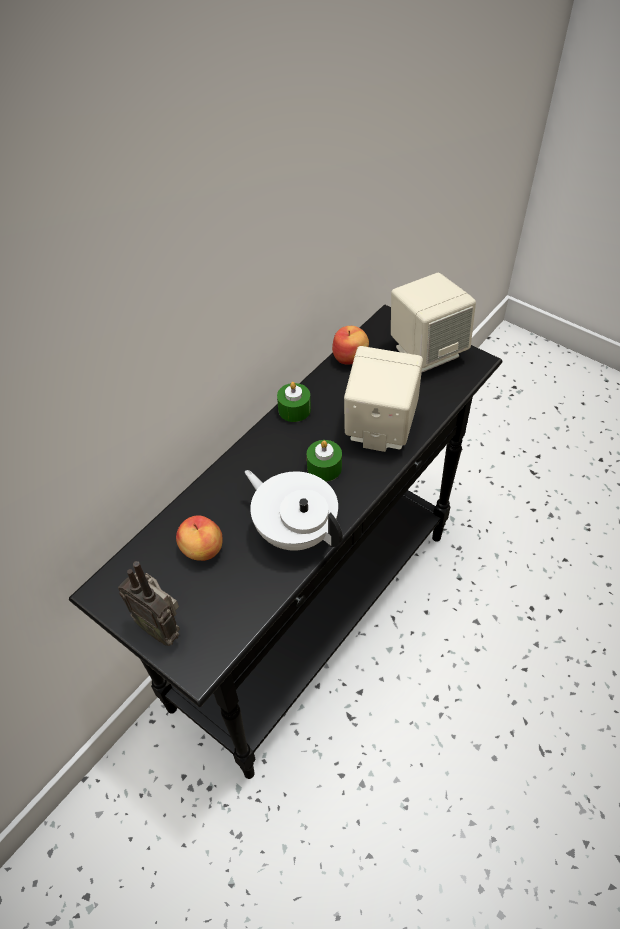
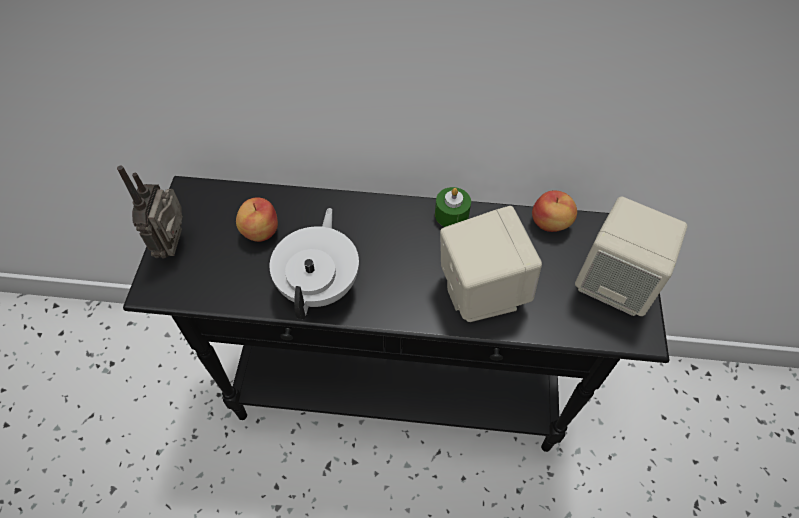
camera: 55 degrees right, 5 degrees up
green candle [307,440,342,482] -> none

